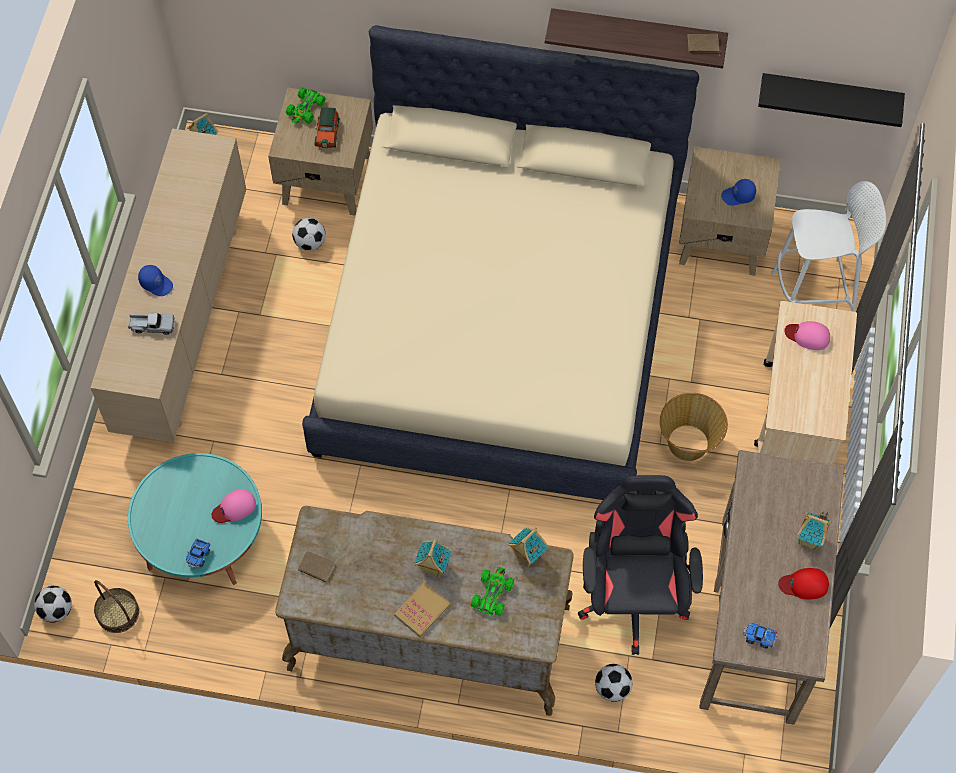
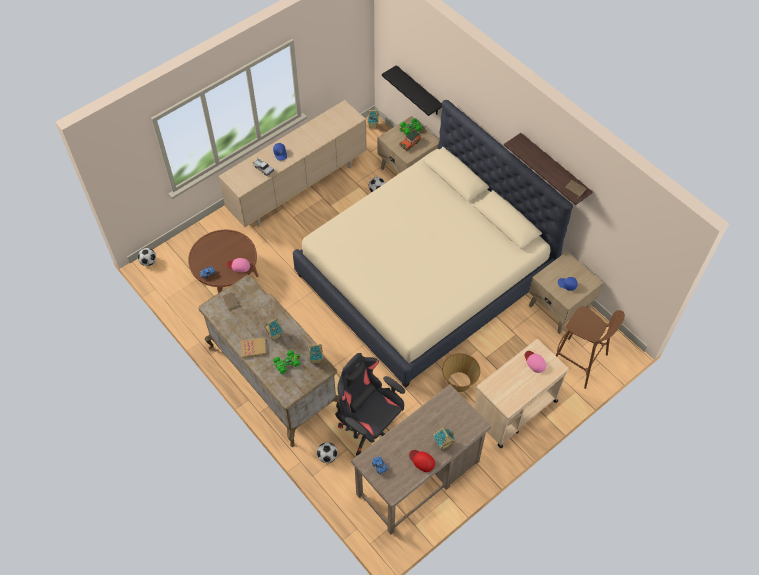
camera: 40 degrees right, 5 degrees down
basket [94,580,139,633] -> none
turquoise coffee table [128,453,262,585] -> brown coffee table [188,230,259,293]
black office chair [578,475,703,655] -> black office chair turned 90 degrees counterclockwise [335,353,405,455]
black shelf [758,73,905,127] -> black shelf moved to [382,65,442,116]
white stool [771,181,886,312] -> brown stool [556,306,625,389]

